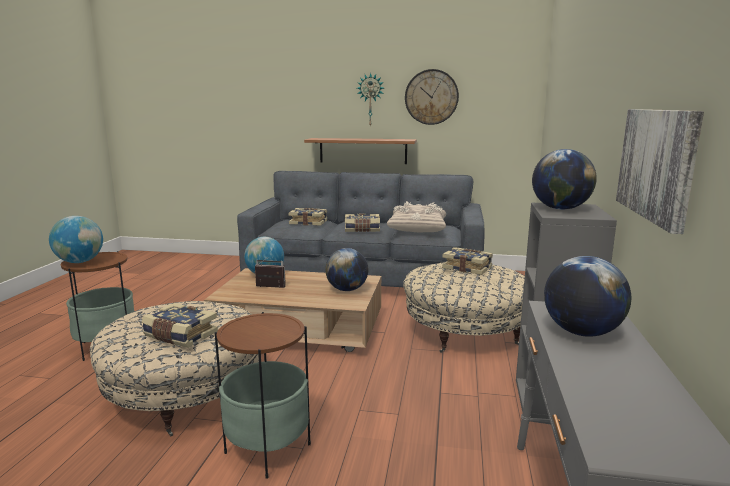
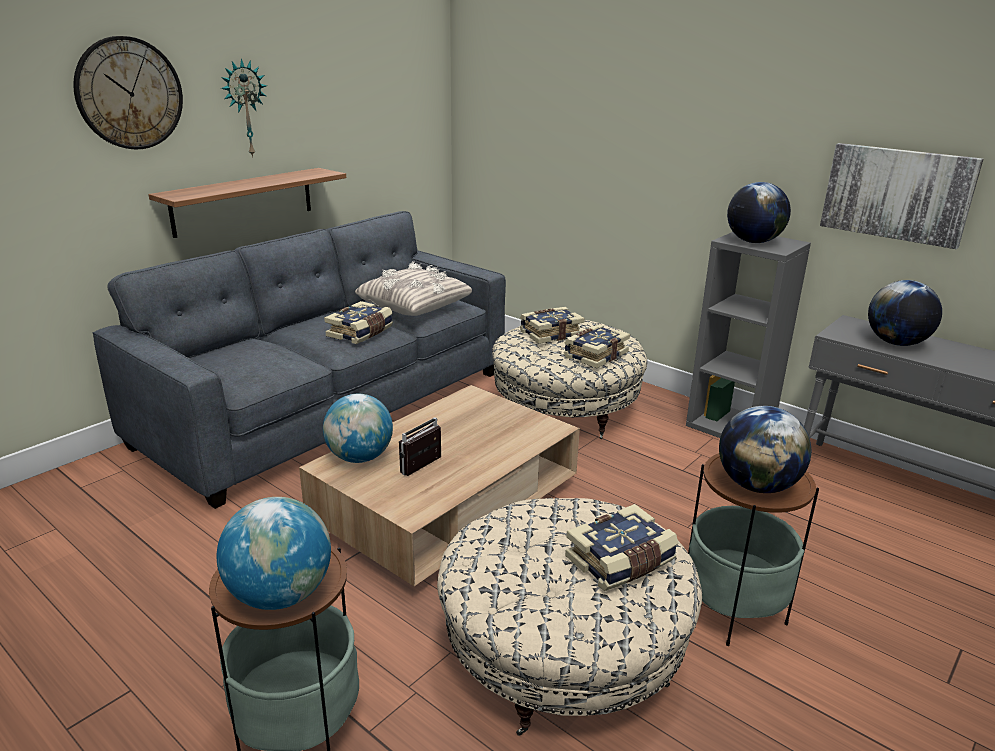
camera: 60 degrees left, 10 degrees up
book [289,208,327,226] -> book moved to [564,325,630,368]
globe [325,248,368,291] -> globe moved to [719,406,811,493]
wall clock [405,69,459,125] -> wall clock moved to [73,36,183,149]

